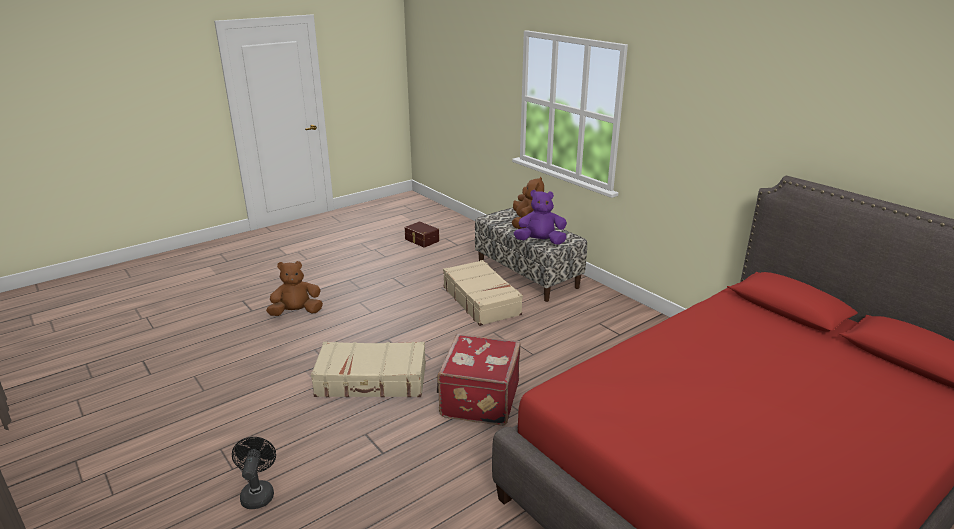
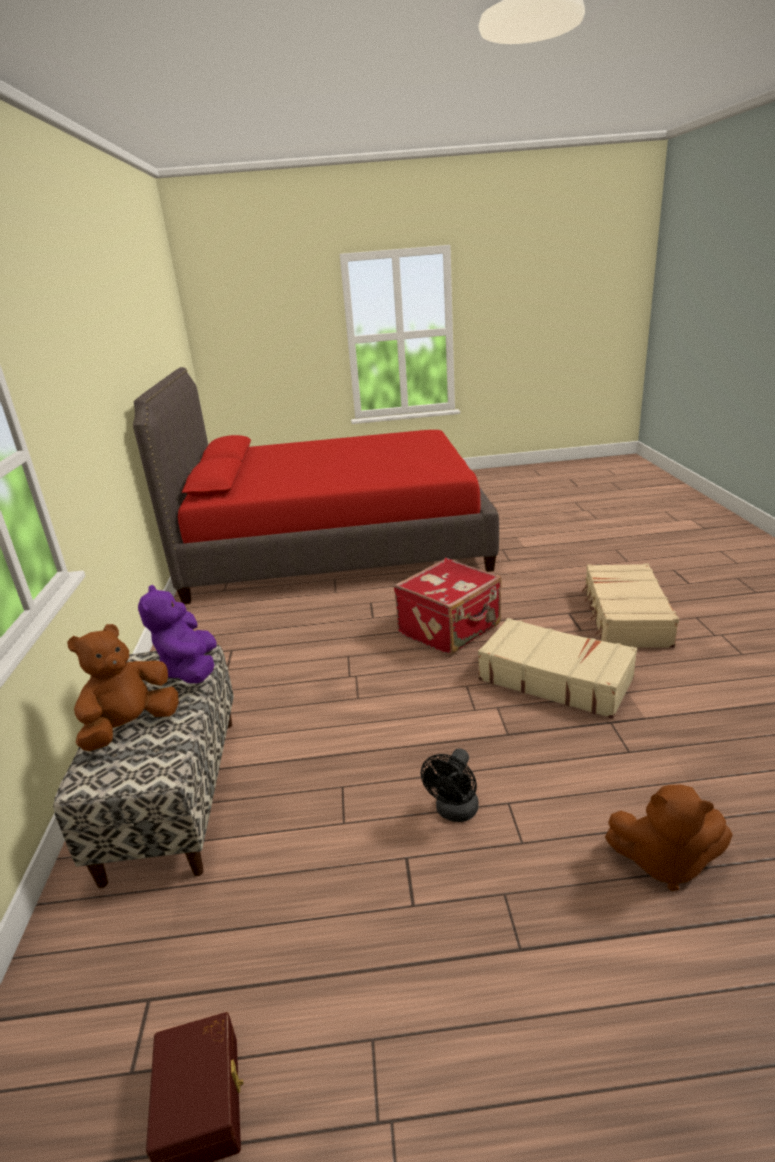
camera: 145 degrees left, 0 degrees up
black fan [232,437,276,509] -> black fan moved to [421,748,479,822]
beige suitcase [443,260,523,326] -> beige suitcase moved to [582,564,679,648]
purple plush toy [514,190,567,245] -> purple plush toy turned 45 degrees clockwise [138,585,217,683]

